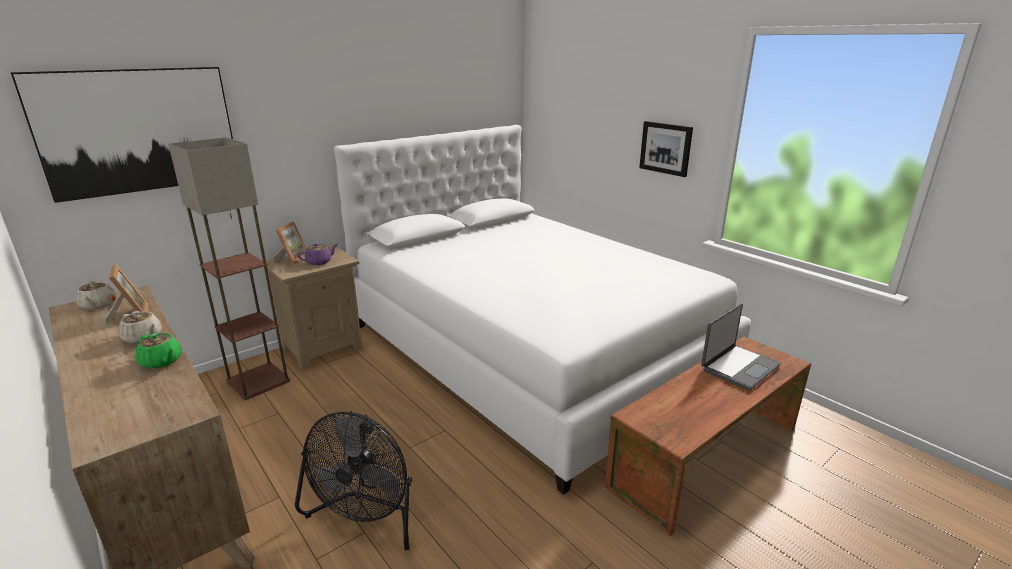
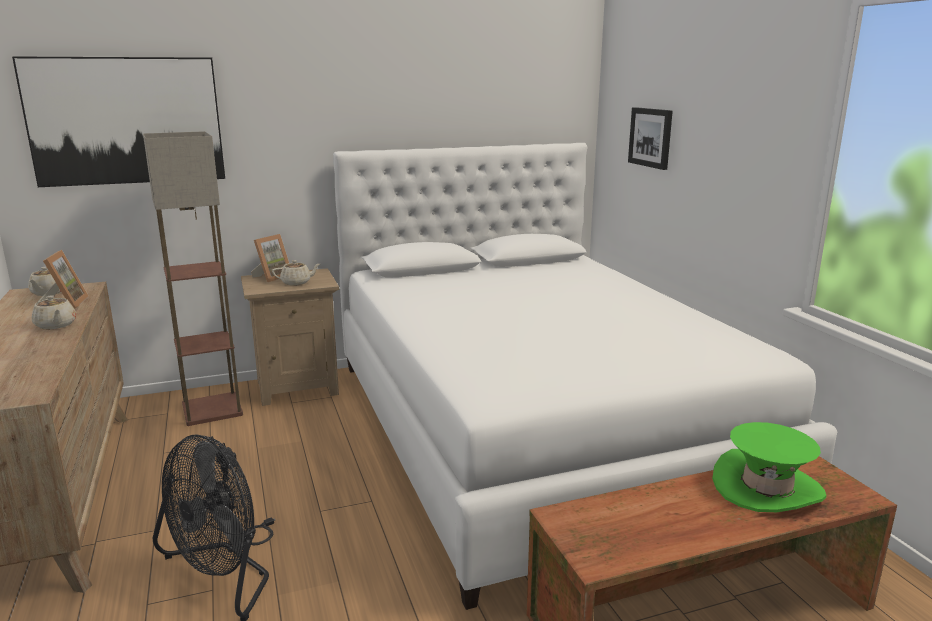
camera: 20 degrees right, 5 degrees down
green teapot [135,333,182,369] -> none
purple teapot [298,243,338,265] -> beige teapot [272,260,320,286]
picture [639,121,693,177] -> picture moved to [628,107,673,170]
laptop [701,304,781,391] -> green hat [712,422,826,512]

